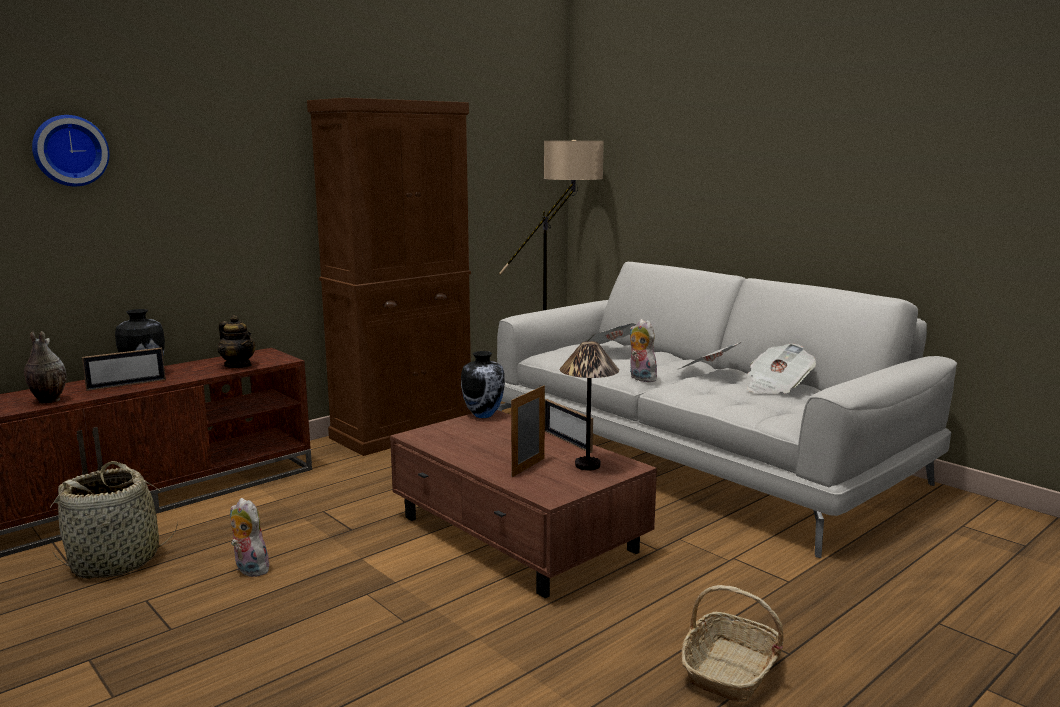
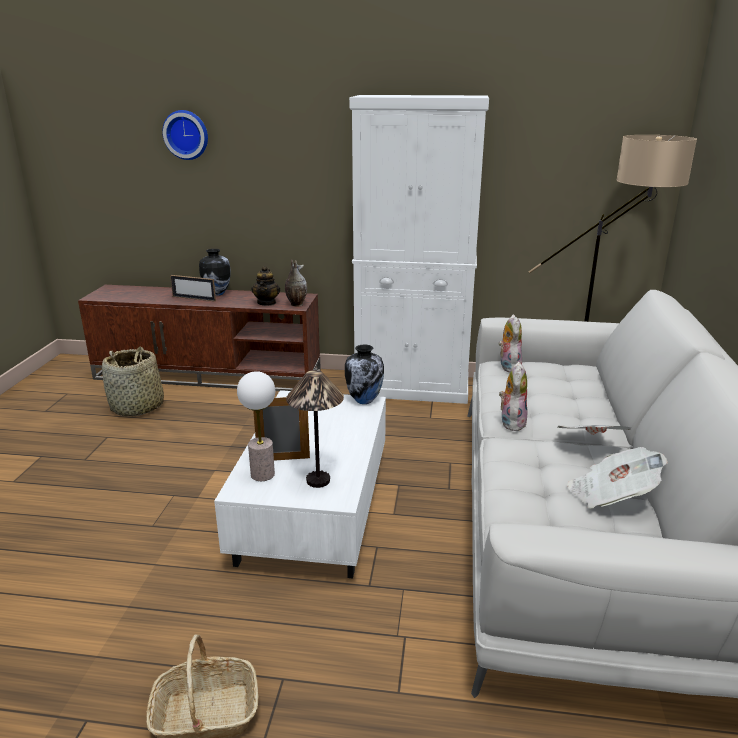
camera: 50 degrees right, 10 degrees up
vase [24,331,66,403] -> vase moved to [285,260,307,306]
plush toy [230,498,269,577] -> plush toy moved to [498,314,522,372]
brown cabinet [307,98,472,456] -> white cabinet [349,95,489,404]
brown coffee table [390,410,657,598] -> white coffee table [214,390,386,578]
picture frame [545,399,593,453] -> none
newspaper [587,323,636,344] -> none
none -> table lamp [237,371,275,481]

